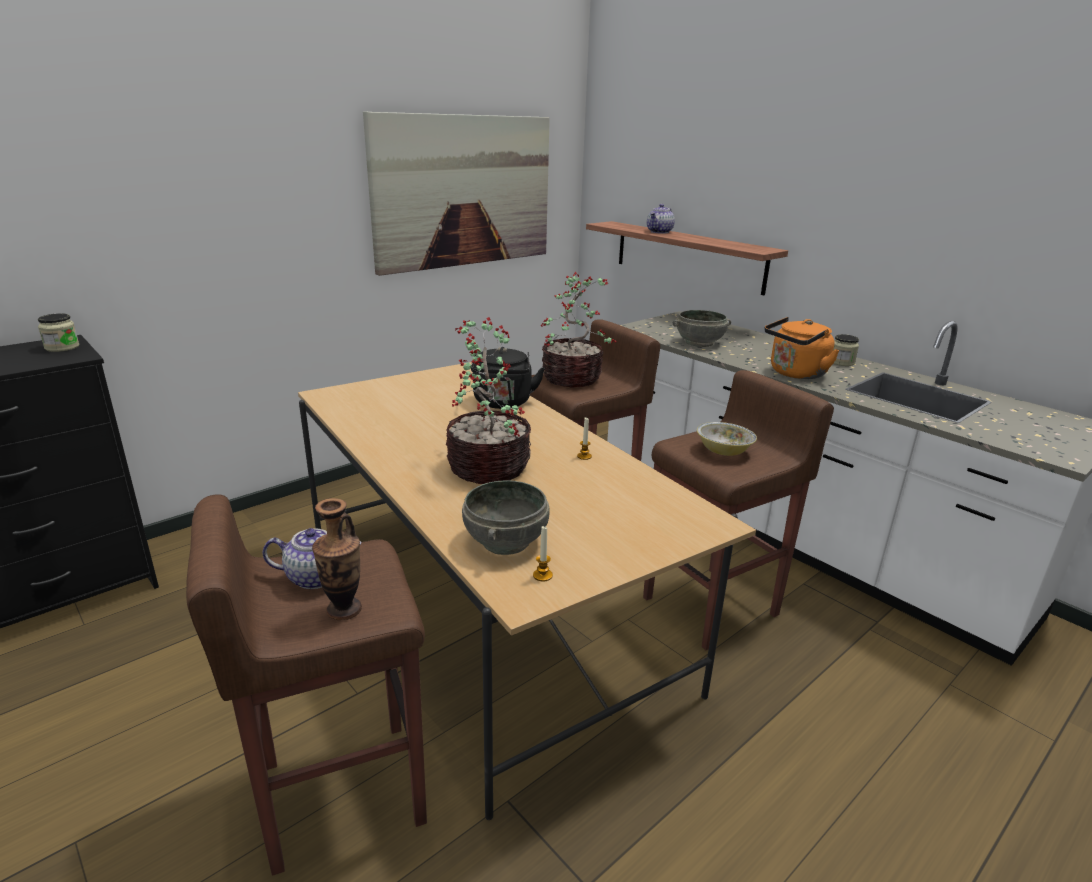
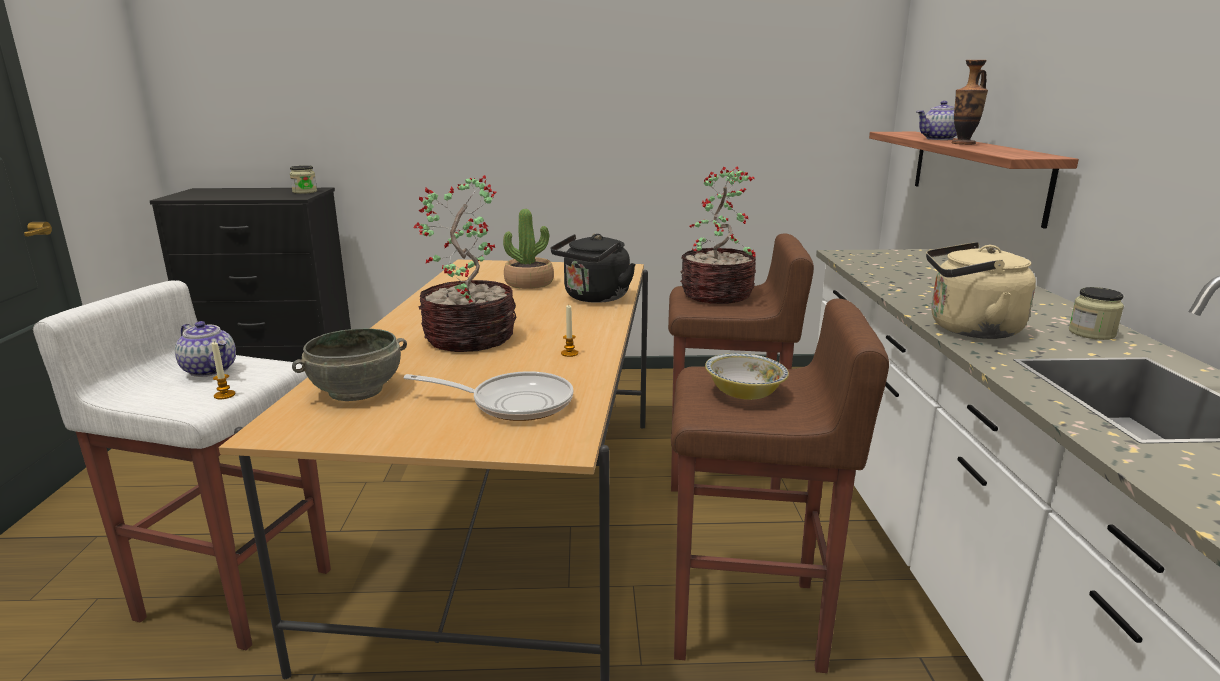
camera: 40 degrees right, 5 degrees down
brown stool [186,494,427,876] -> white stool [33,281,331,650]
vase [312,498,362,620] -> vase moved to [952,60,988,145]
picture [363,111,550,276] -> none
candle [533,526,553,582] -> candle moved to [211,341,235,399]
grey bowl [673,310,731,347] -> none
orange kettle [765,317,840,379] -> beige kettle [926,242,1036,339]
none -> frying pan [404,371,574,421]
none -> potted plant [503,209,554,289]

